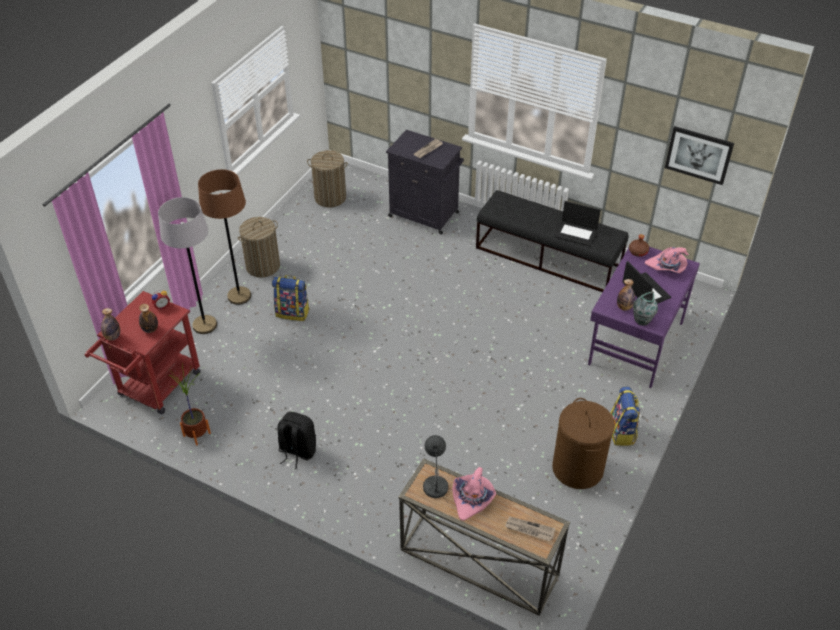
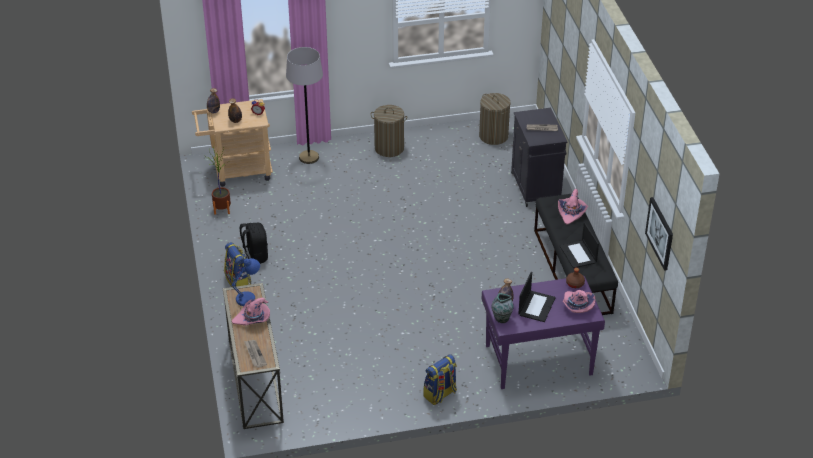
camera: 50 degrees right, 5 degrees down
red cart [85,291,201,414] -> beige cart [192,99,273,187]
brown floor lamp [198,169,251,305] -> none
backpack [272,275,309,321] -> backpack moved to [224,242,251,286]
grey table lamp [423,435,448,503] -> blue table lamp [231,258,260,311]
brown laundry basket [552,398,615,489] -> none
none -> pink hat [558,189,588,225]

